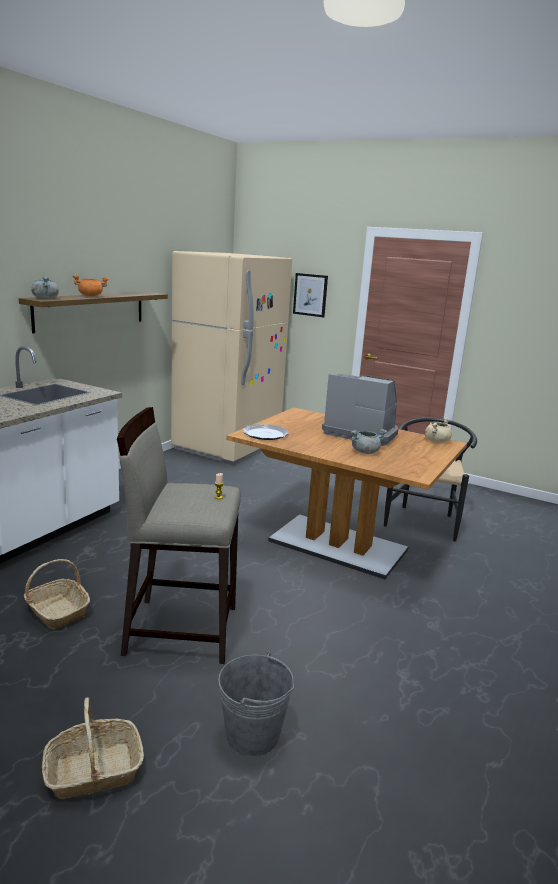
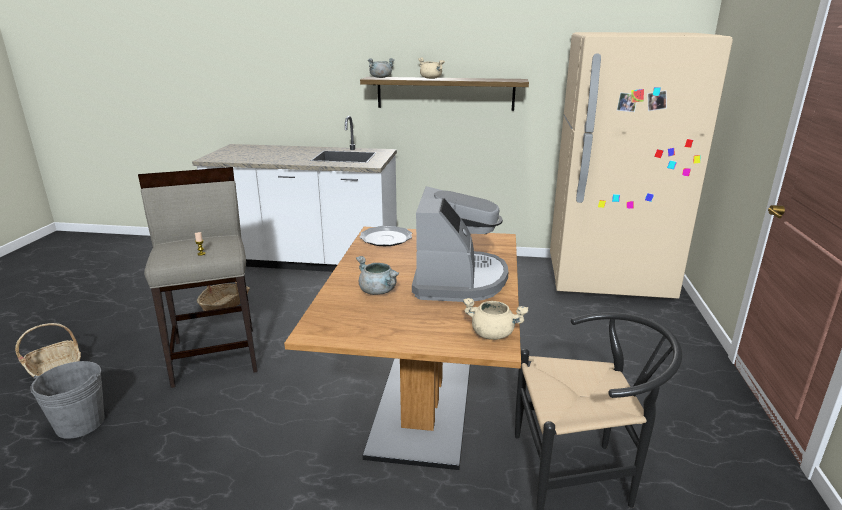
camera: 70 degrees right, 5 degrees up
orange cooking pot [73,274,109,296] -> beige cooking pot [418,58,445,79]
picture [293,273,328,317] -> none

